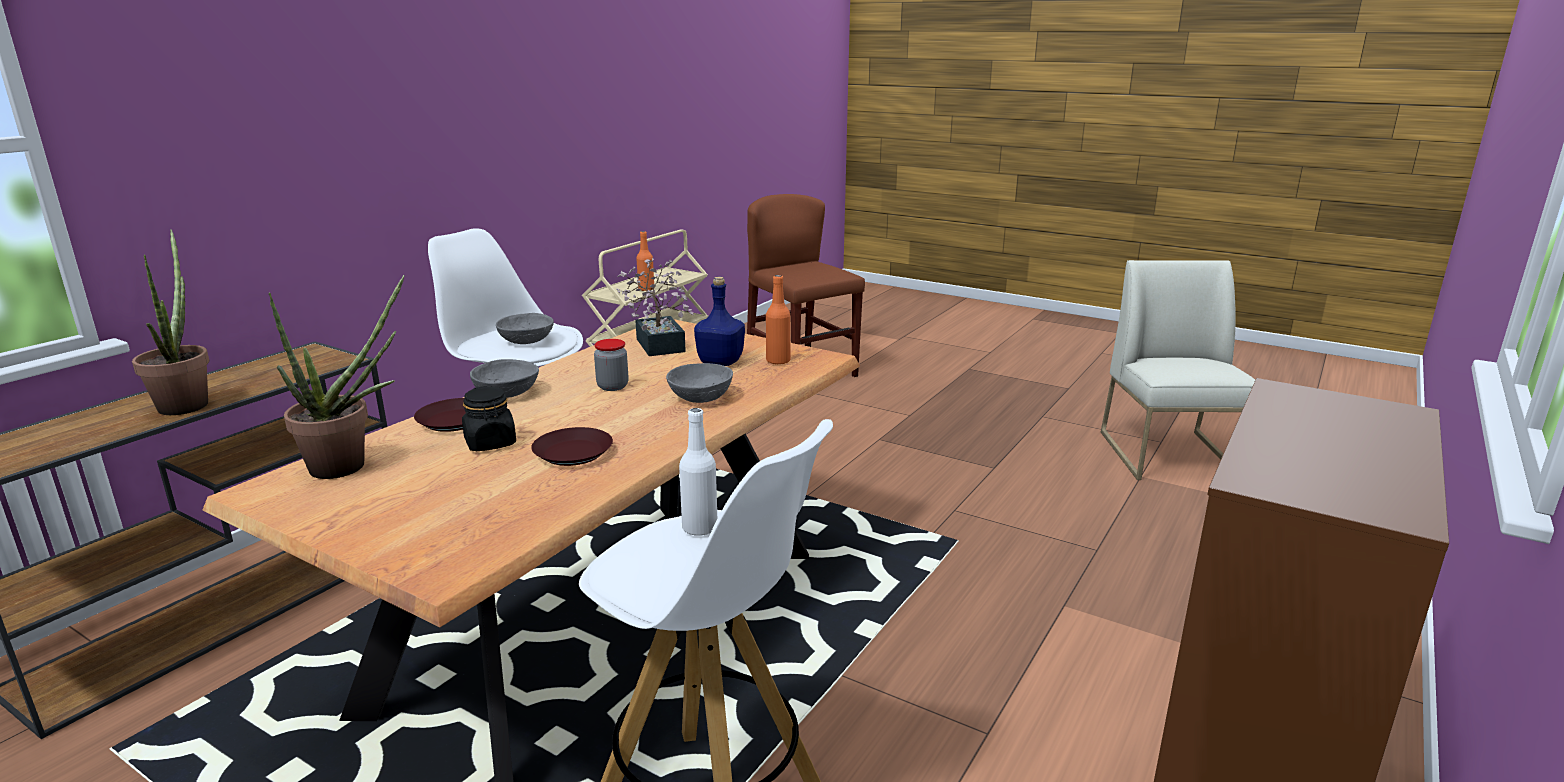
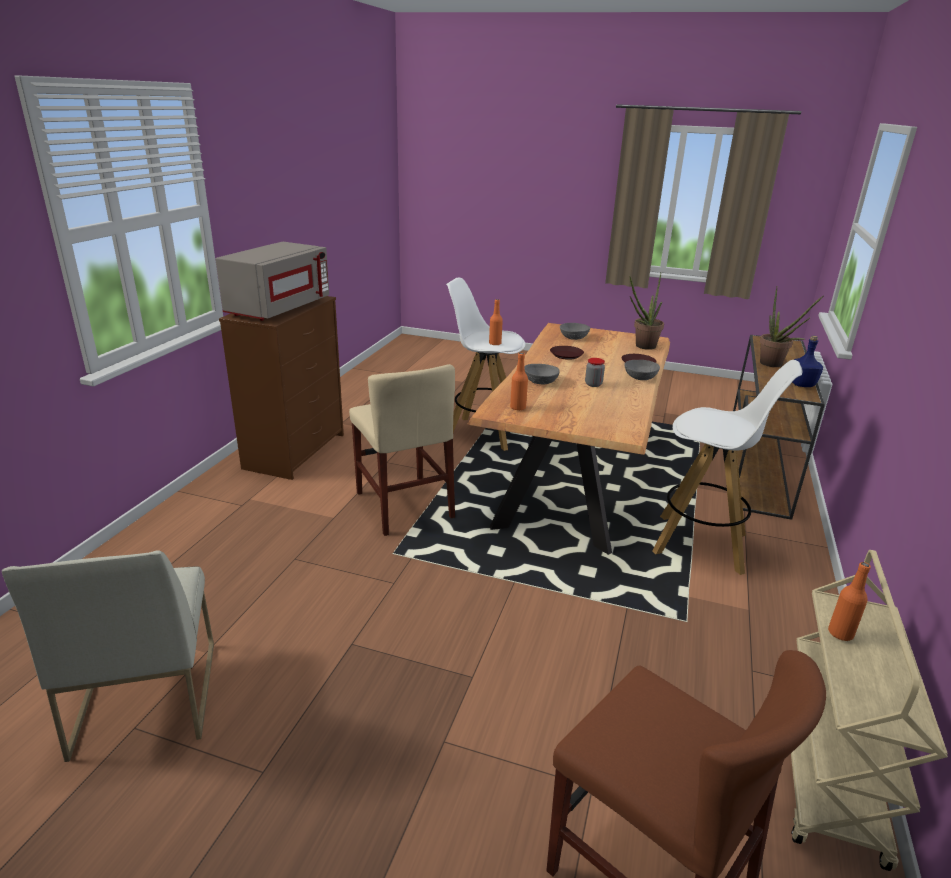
camera: 165 degrees right, 5 degrees up
black jar [462,386,516,451] -> none
grey bowl [496,313,554,344] -> grey bowl moved to [560,323,590,340]
potted plant [616,258,694,356] -> none
white bottle [679,408,717,536] -> orange bottle [489,299,503,346]
blue bottle [694,277,745,366] -> blue bottle moved to [792,336,823,387]
none -> grey microwave [216,242,329,321]
none -> beige chair [349,364,455,536]

